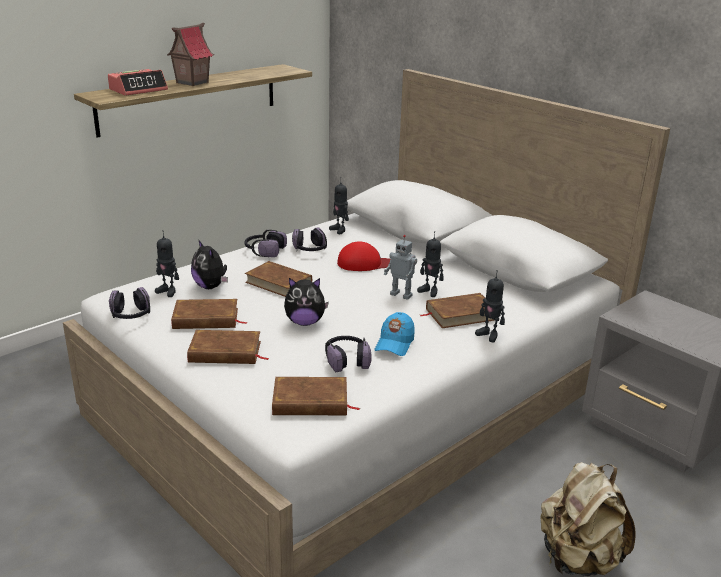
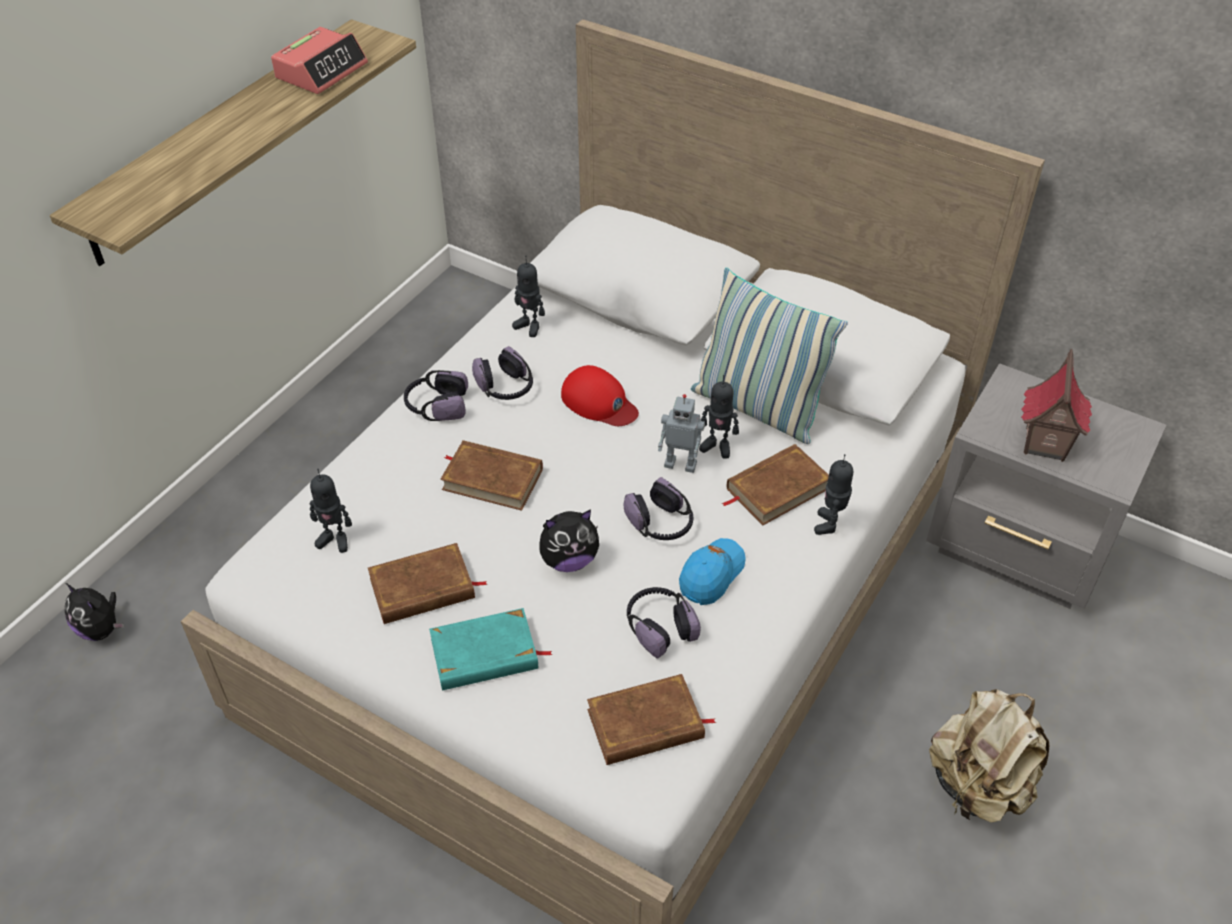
camera: 15 degrees left, 20 degrees up
alarm clock [108,69,168,96] -> alarm clock moved to [271,27,368,94]
headphones [109,287,150,319] -> headphones moved to [623,477,693,540]
toy house [167,23,214,86] -> toy house moved to [1021,349,1092,462]
brown book [187,330,269,364] -> turquoise book [429,608,552,691]
plush toy [191,239,228,289] -> plush toy moved to [64,583,125,641]
red cap [337,241,390,271] -> red cap turned 60 degrees clockwise [561,365,639,426]
blue cap [374,312,415,356] -> blue cap turned 150 degrees counterclockwise [679,538,746,605]
toy robot [475,270,505,342] -> toy robot turned 75 degrees clockwise [814,454,853,535]
none -> pillow [691,268,848,444]

